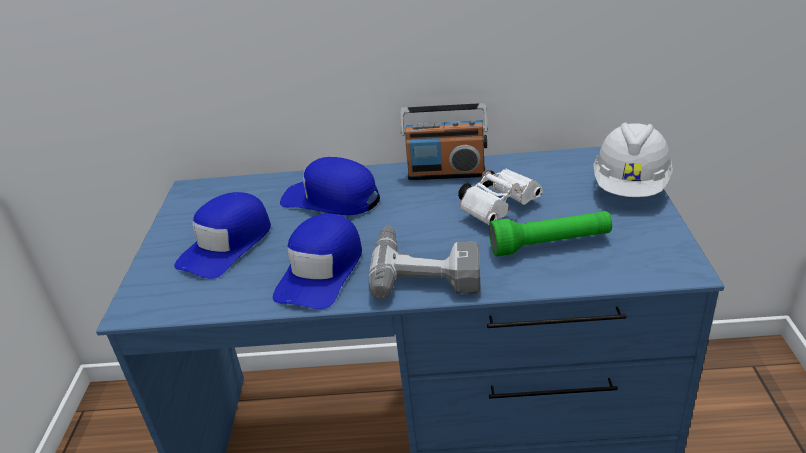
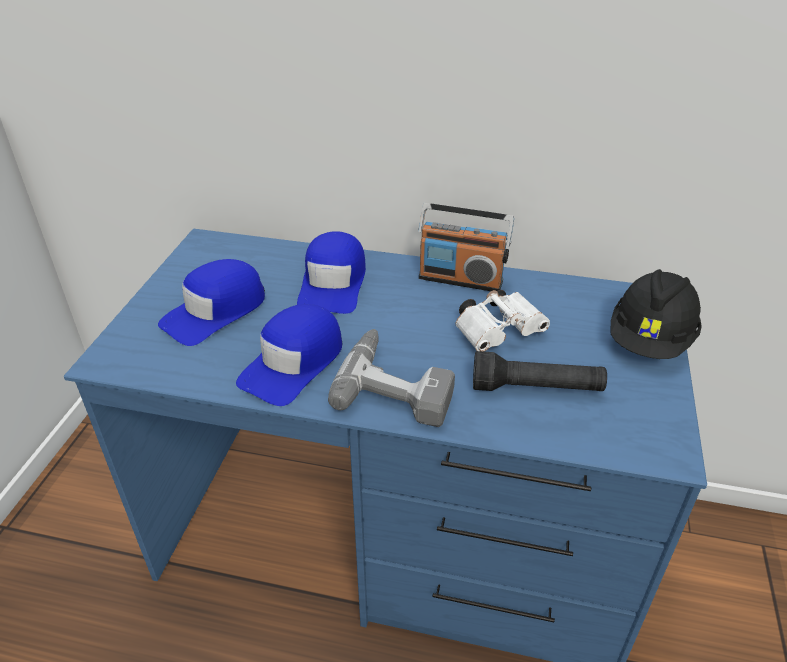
camera: 10 degrees right, 5 degrees up
blue cap [280,157,380,215] -> blue cap turned 120 degrees counterclockwise [297,231,366,314]
green flashlight [489,211,612,257] -> black flashlight [473,351,607,391]
white hard hat [593,122,673,197] -> black hard hat [611,269,702,359]

